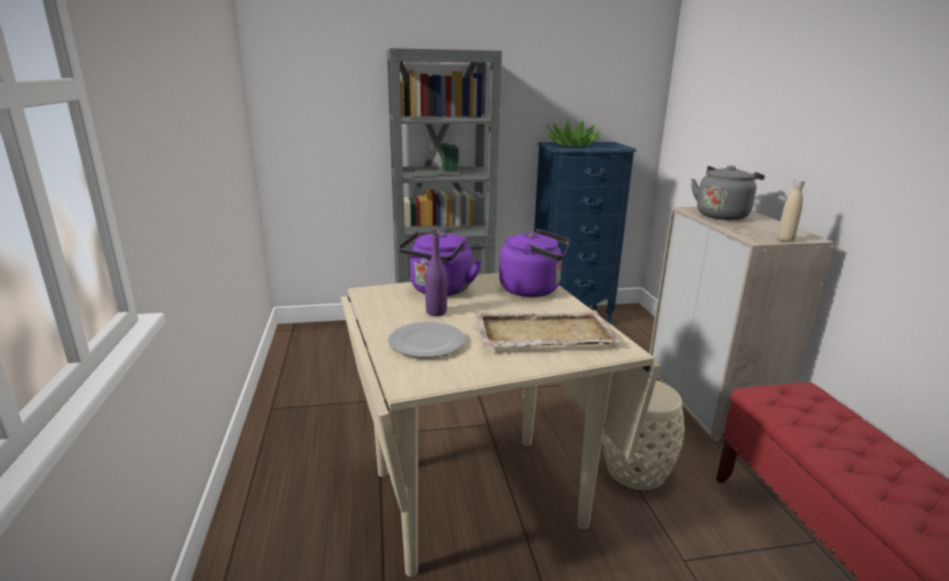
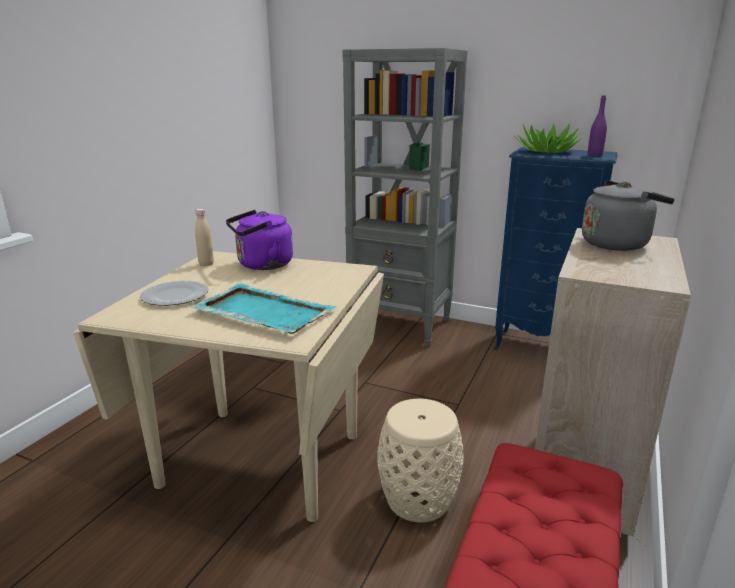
camera: 35 degrees right, 0 degrees up
purple bottle [425,232,447,316] -> purple bottle moved to [588,95,607,156]
beige tray [475,310,621,347] -> turquoise tray [189,283,337,334]
purple kettle [499,229,570,297] -> none
beige bottle [777,180,805,242] -> beige bottle moved to [195,209,214,266]

